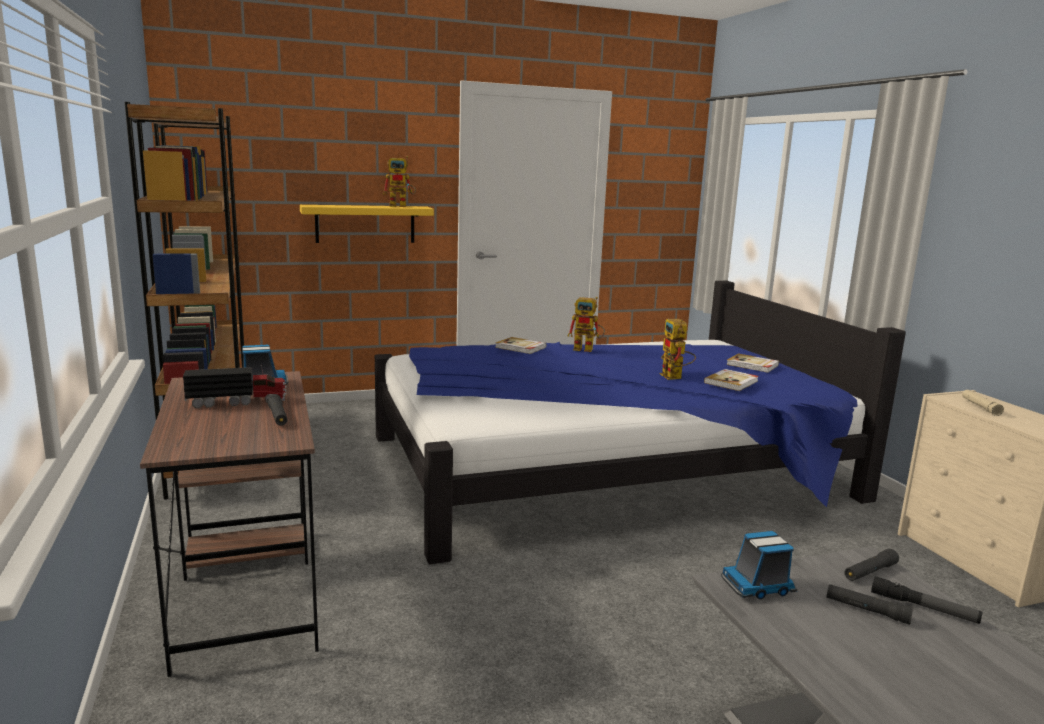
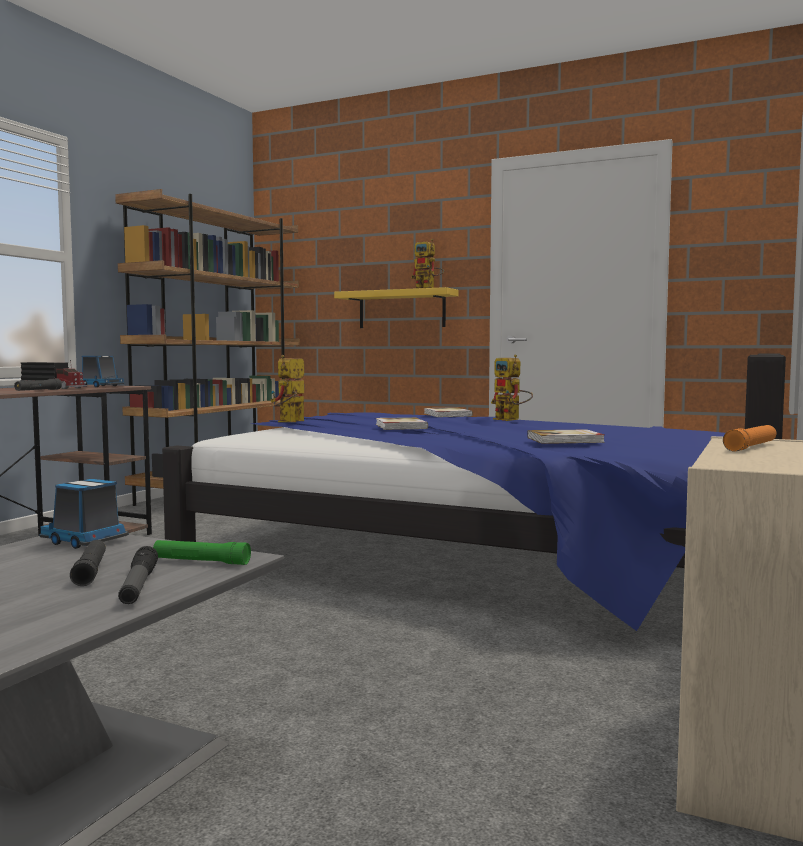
camera: 45 degrees right, 10 degrees down
toy robot [660,319,696,380] -> toy robot moved to [270,355,304,422]
book [726,354,779,373] -> book moved to [376,417,428,430]
black flashlight [844,549,899,581] -> green flashlight [153,540,251,565]
beige flashlight [962,390,1004,416] -> orange flashlight [723,425,776,452]

